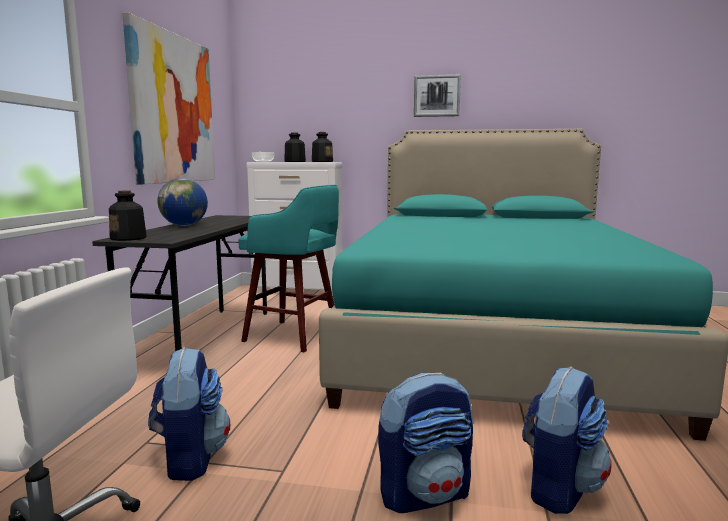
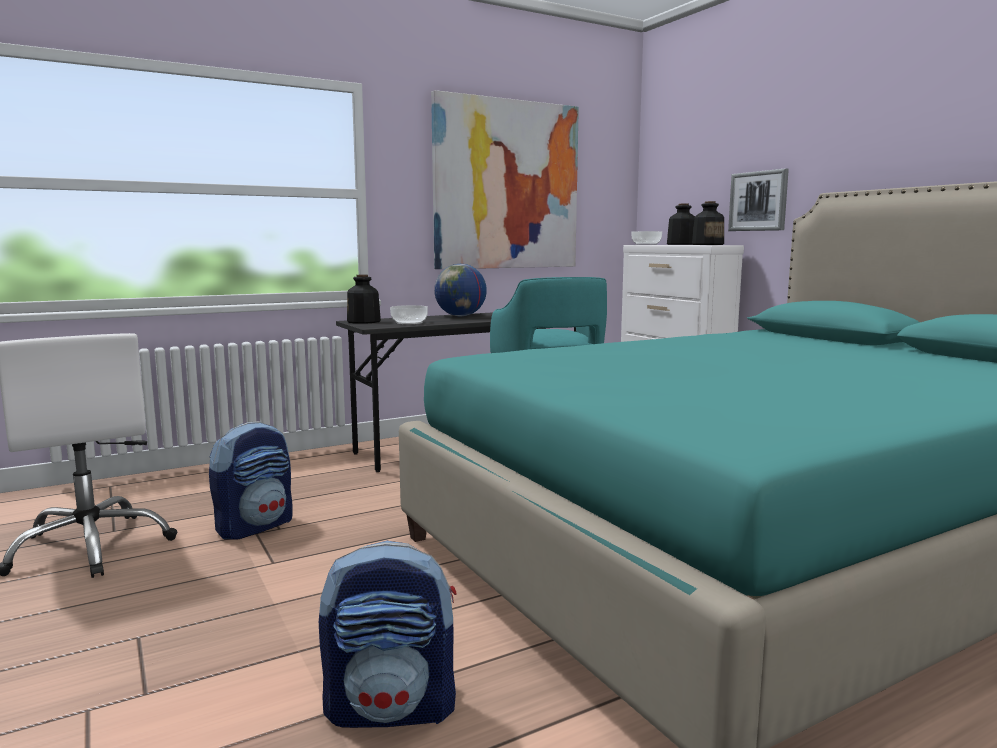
camera: 50 degrees right, 0 degrees up
backpack [378,373,473,513] -> none
picture [414,74,461,117] -> picture moved to [728,168,789,231]
none -> bowl [390,305,428,324]

